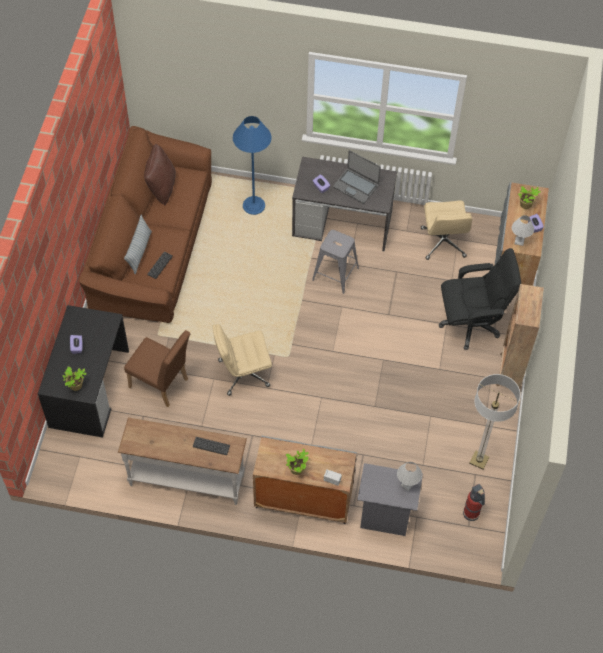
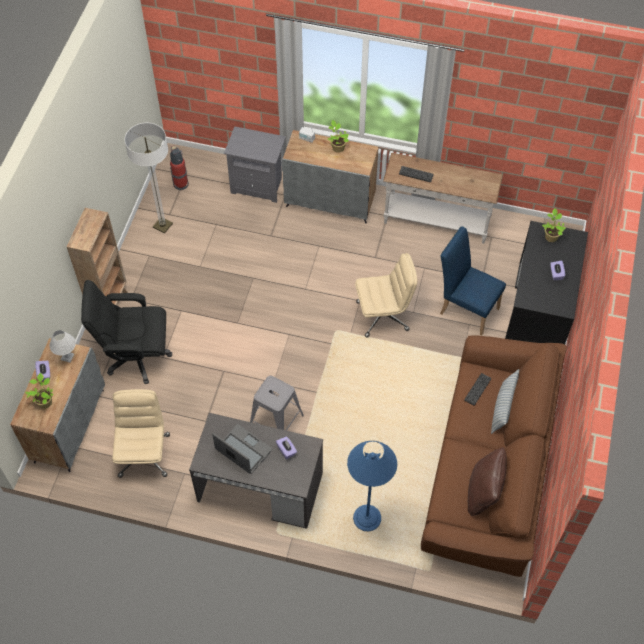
camera: 175 degrees left, 0 degrees up
brown chair [124,330,190,407] -> blue chair [440,227,506,335]
white table lamp [397,462,422,491] -> none

